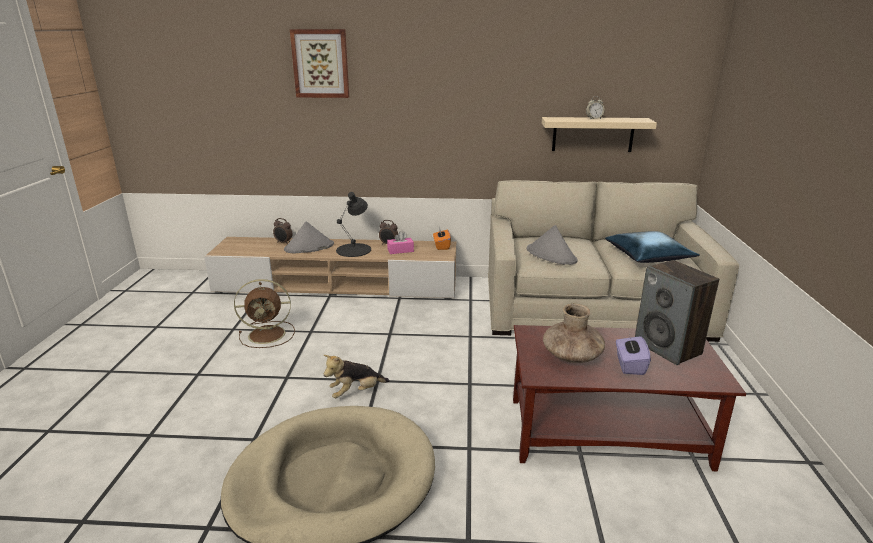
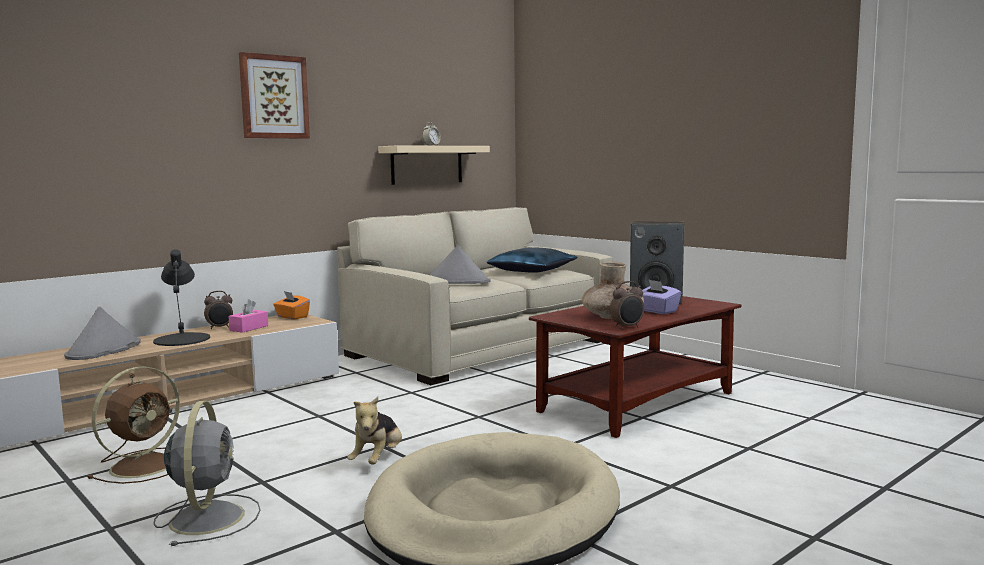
camera: 45 degrees left, 15 degrees down
alarm clock [273,218,293,244] -> alarm clock moved to [610,281,644,329]
picture [290,29,349,98] -> picture moved to [239,52,310,139]
none -> grey fan [154,401,261,546]

